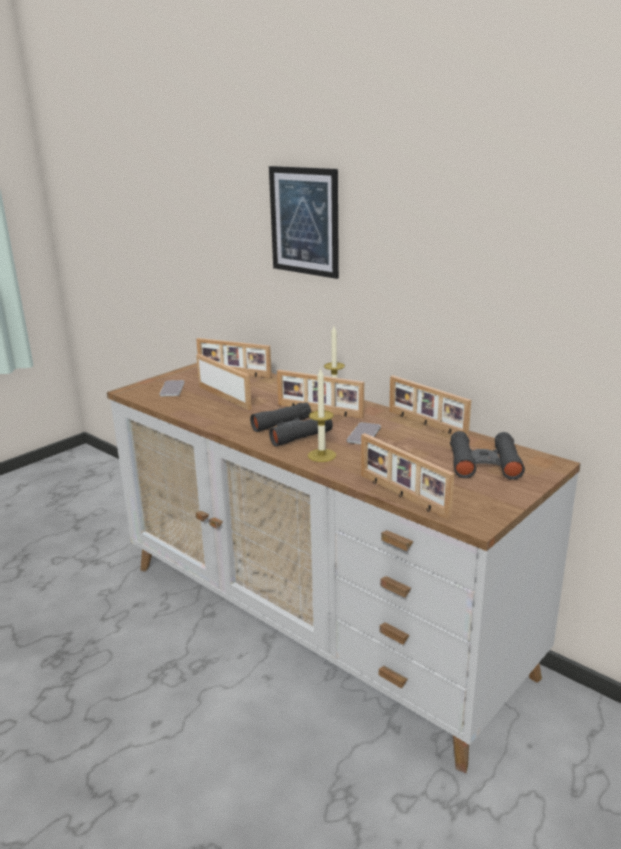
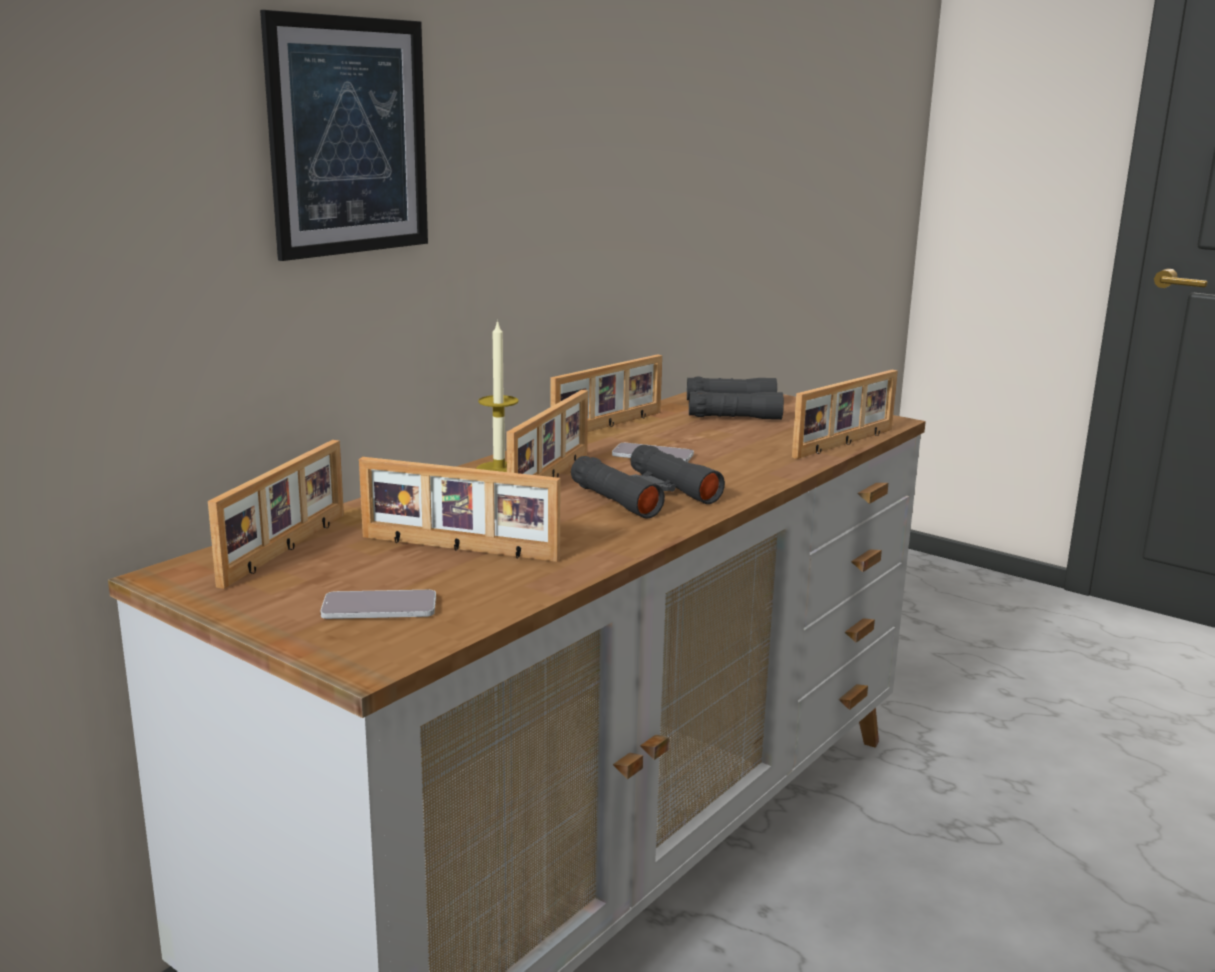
camera: 95 degrees left, 5 degrees down
picture frame [196,354,252,411] -> picture frame turned 120 degrees counterclockwise [359,457,561,562]
candle [308,367,336,462] -> none

